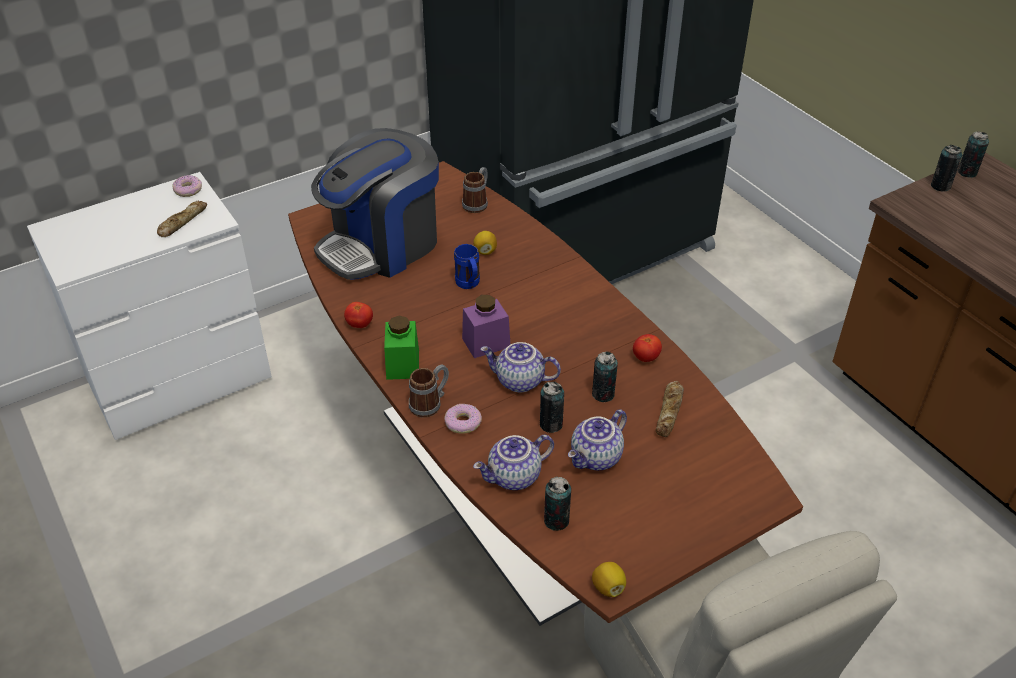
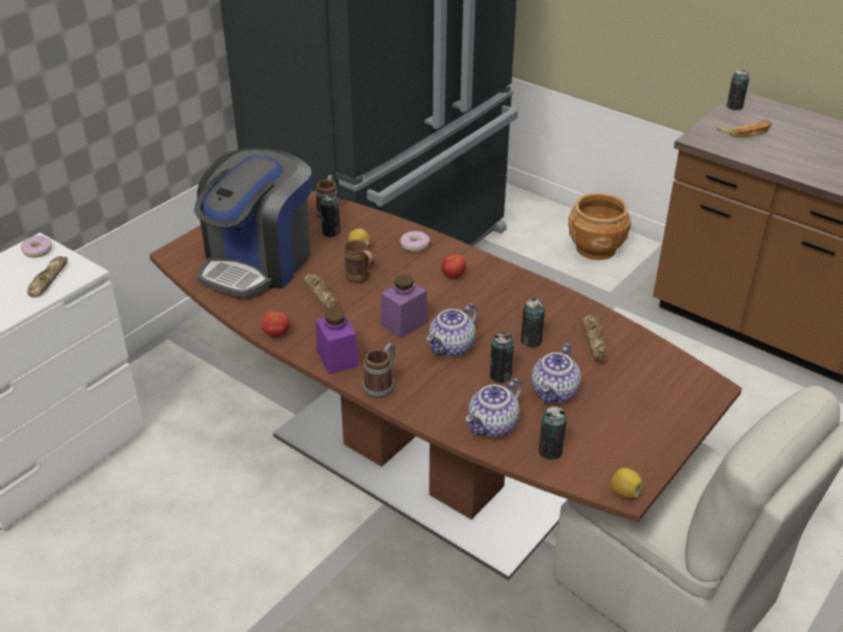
camera: 20 degrees left, 5 degrees down
green jar [384,316,419,380] -> purple jar [316,309,359,375]
donut [444,404,482,434] -> donut moved to [400,231,430,252]
blue mug [454,244,480,289] -> brown mug [344,240,374,283]
teapot [480,342,561,392] -> teapot turned 45 degrees counterclockwise [426,303,477,357]
tomato [633,334,662,362] -> tomato moved to [441,254,466,279]
can [931,145,962,192] -> can moved to [320,193,340,237]
none -> bread [304,273,339,311]
none -> brown planter [568,193,631,260]
none -> banana [717,120,772,137]

